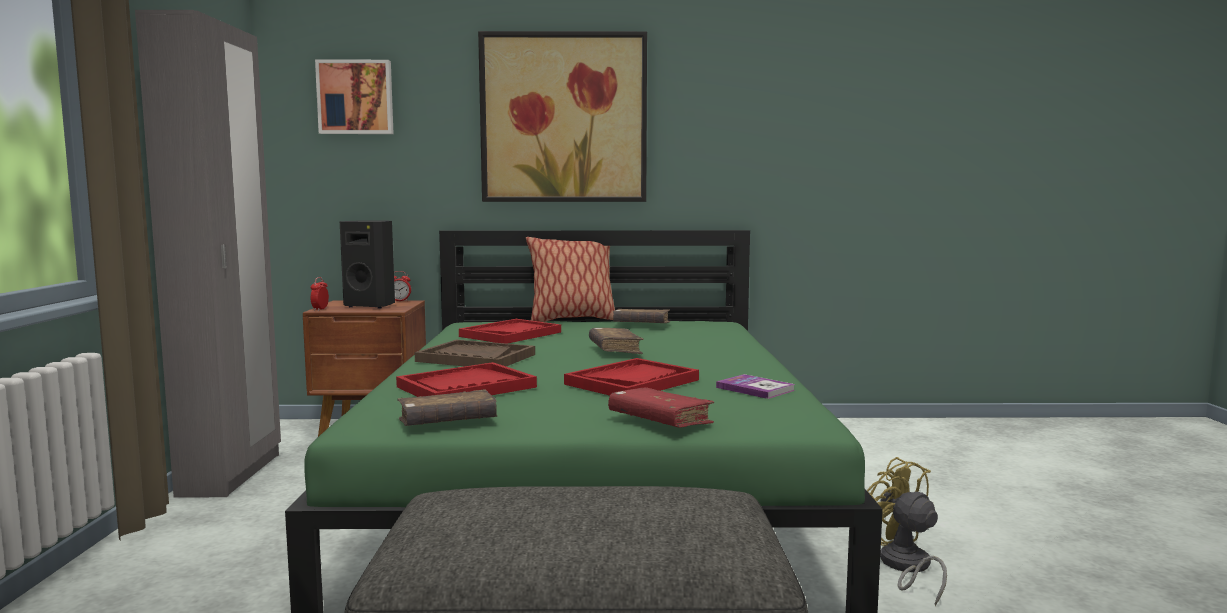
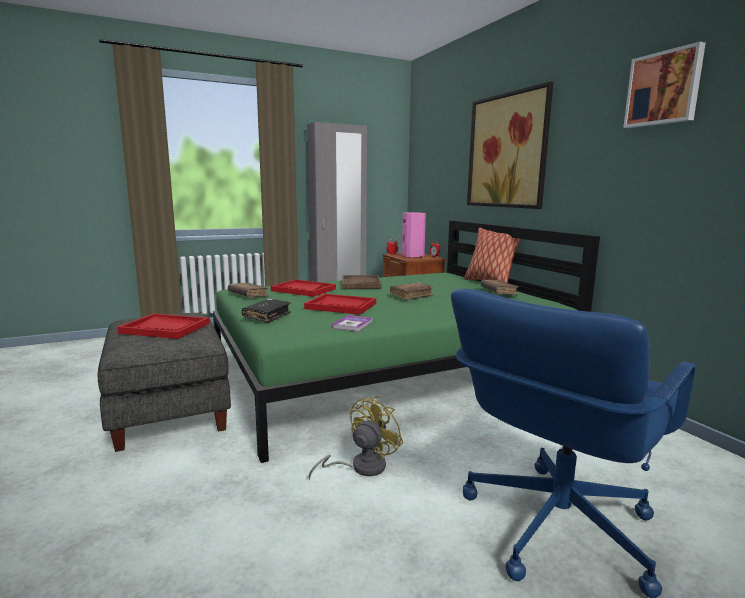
camera: 65 degrees right, 5 degrees up
picture [315,60,394,134] -> picture moved to [623,42,706,128]
black speaker [340,220,395,309] -> pink speaker [402,212,426,258]
red tray [459,319,561,344] -> red tray moved to [117,314,209,339]
red book [608,387,714,428] -> black book [242,299,291,323]
none -> blue office chair [451,289,696,598]

